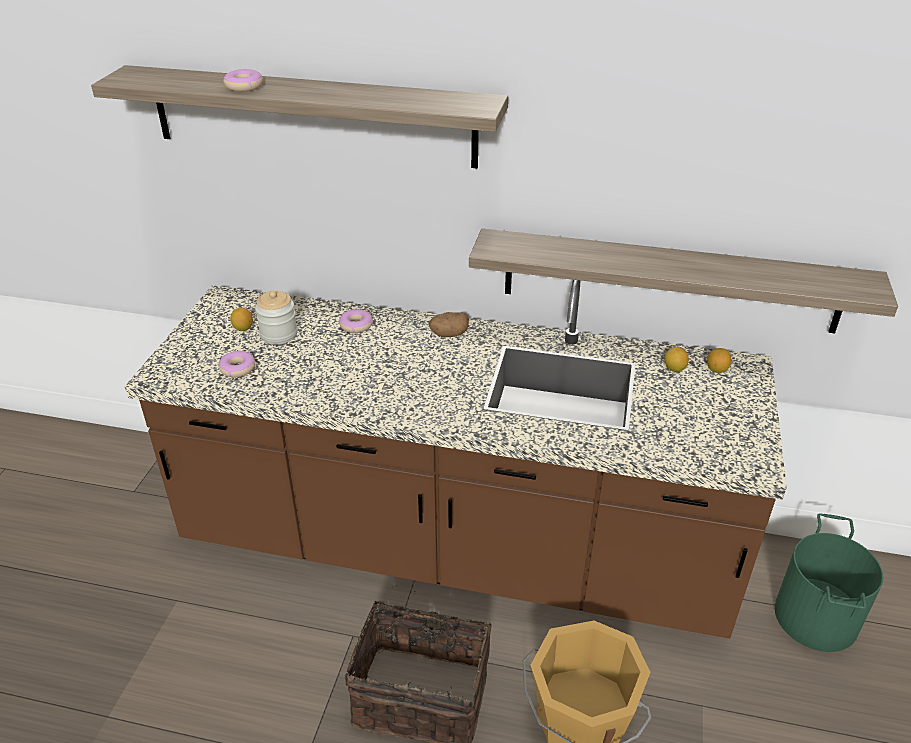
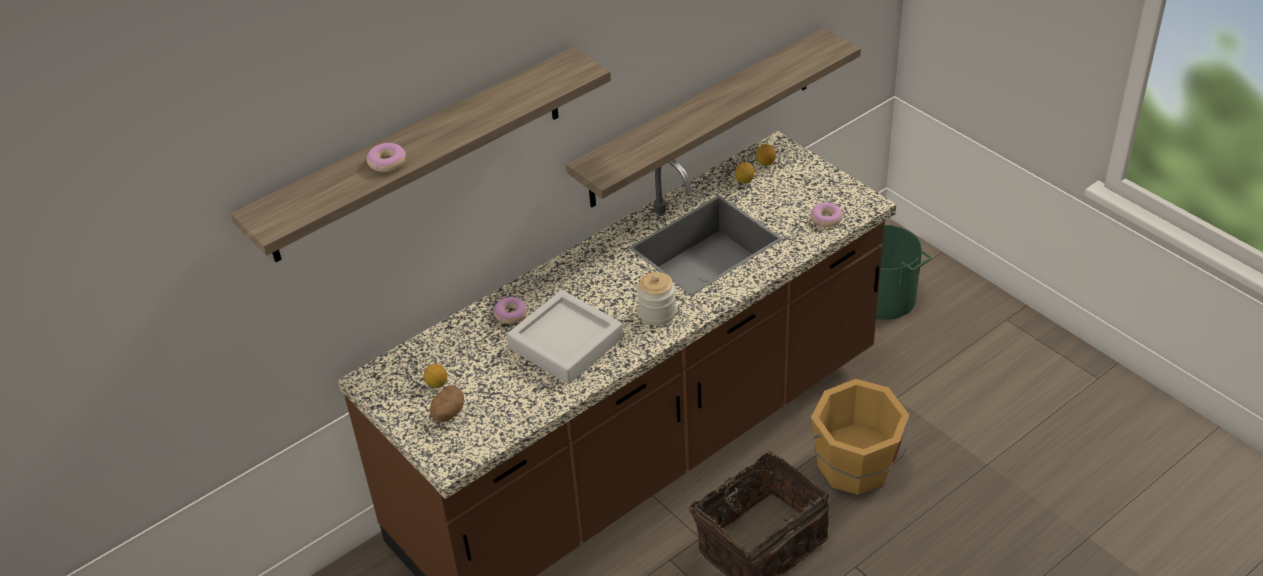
camera: 50 degrees left, 5 degrees up
donut [218,351,255,377] -> donut moved to [810,202,843,227]
jar [255,290,297,344] -> jar moved to [637,272,676,326]
potato [429,312,469,337] -> potato moved to [430,385,464,422]
none -> grey tray [506,290,623,384]

